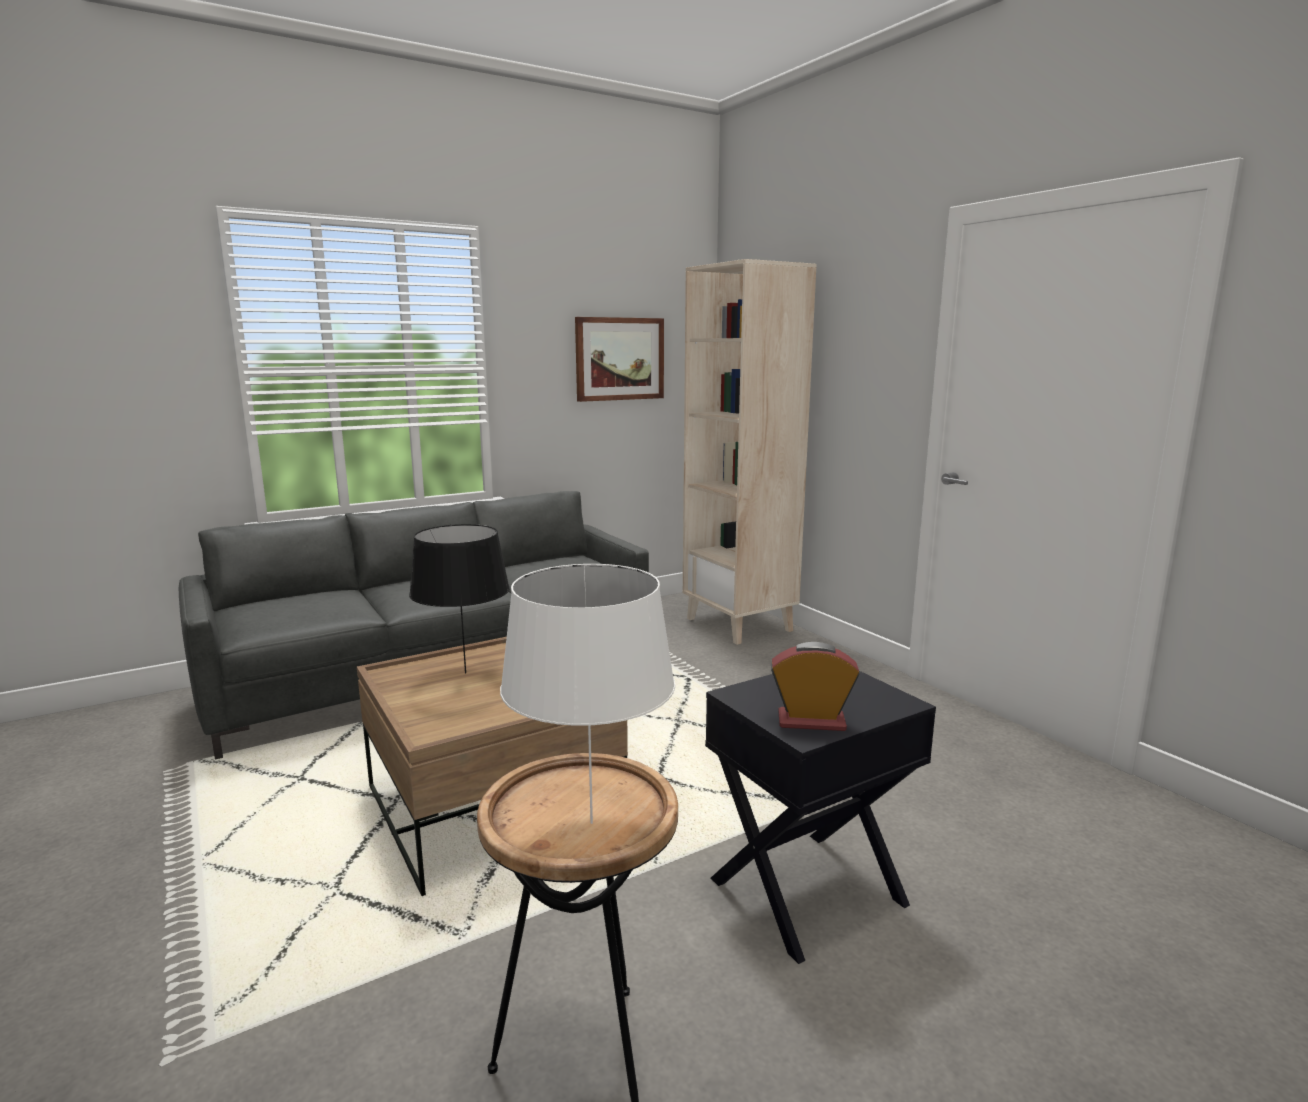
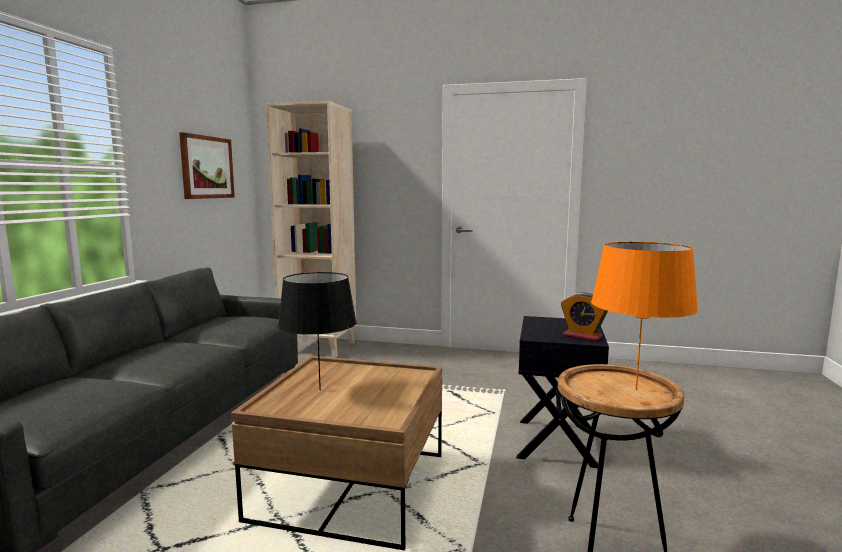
camera: 45 degrees left, 5 degrees down
white table lamp [500,564,675,824] -> orange table lamp [591,242,698,390]
alarm clock [771,642,860,731] -> alarm clock turned 105 degrees counterclockwise [561,292,608,341]

